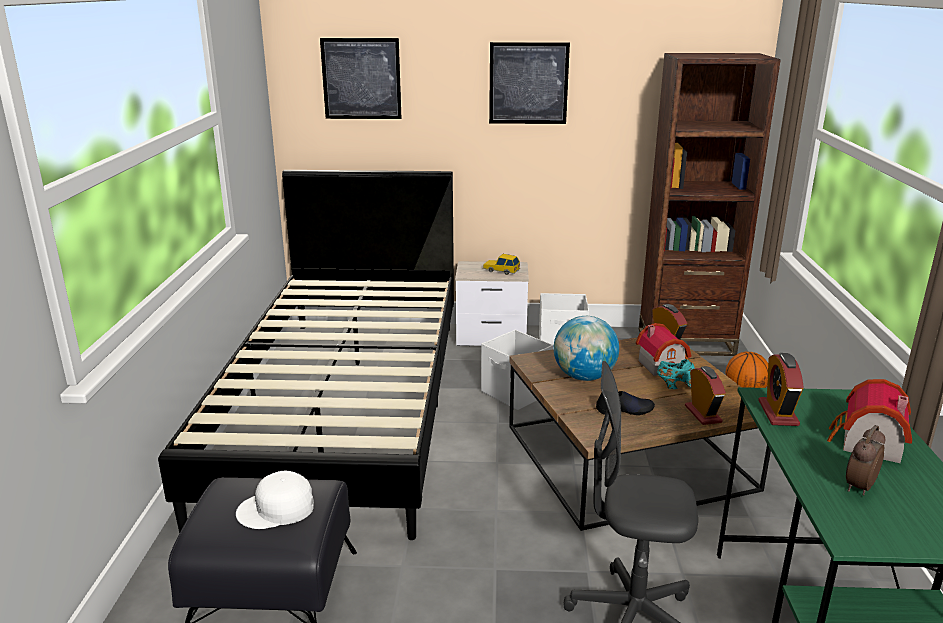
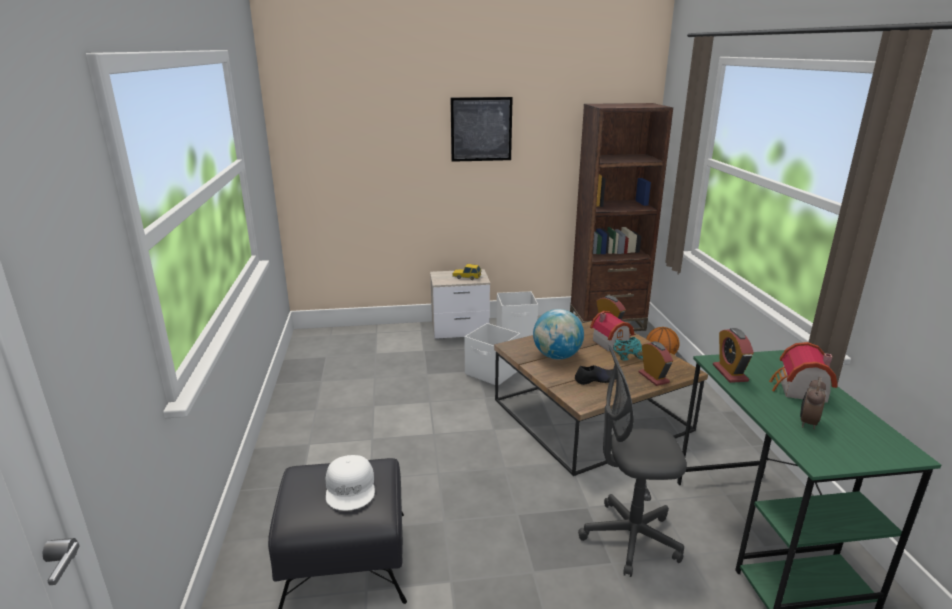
camera: 10 degrees left, 0 degrees up
black bed [158,170,454,540] -> none
white cap [236,471,314,529] -> white cap turned 75 degrees counterclockwise [326,455,375,510]
picture [320,38,402,119] -> none

